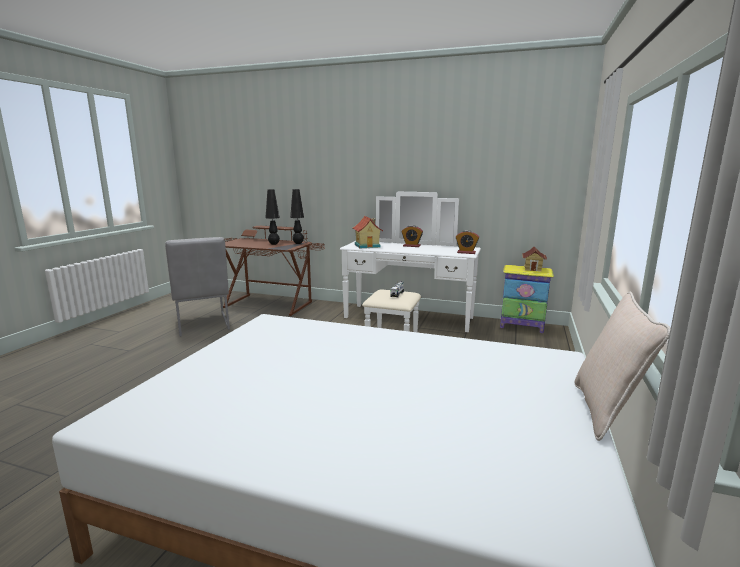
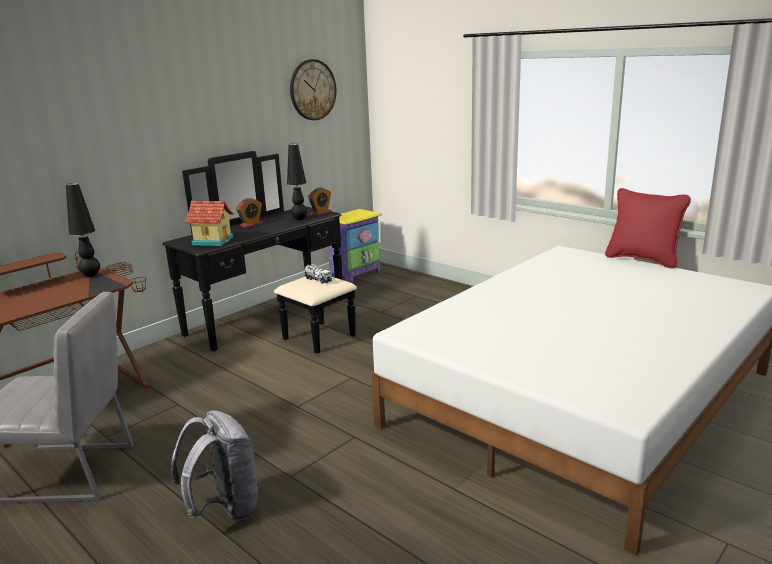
camera: 65 degrees left, 5 degrees up
black table lamp [266,189,280,245] -> black table lamp moved to [287,143,307,220]
white dresser [340,192,481,332] -> black dresser [162,151,357,353]
toy house [522,247,547,271] -> none
beige pillow [574,292,671,441] -> red pillow [605,188,691,268]
none -> grey backpack [171,410,259,521]
none -> wall clock [290,59,336,120]

